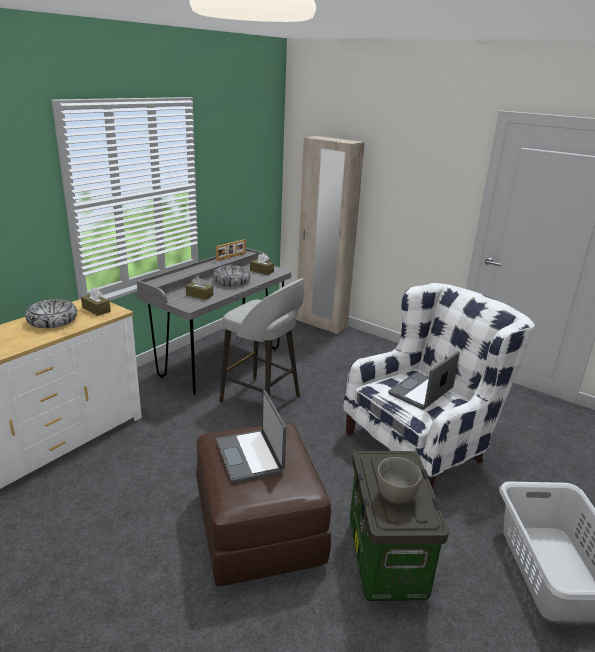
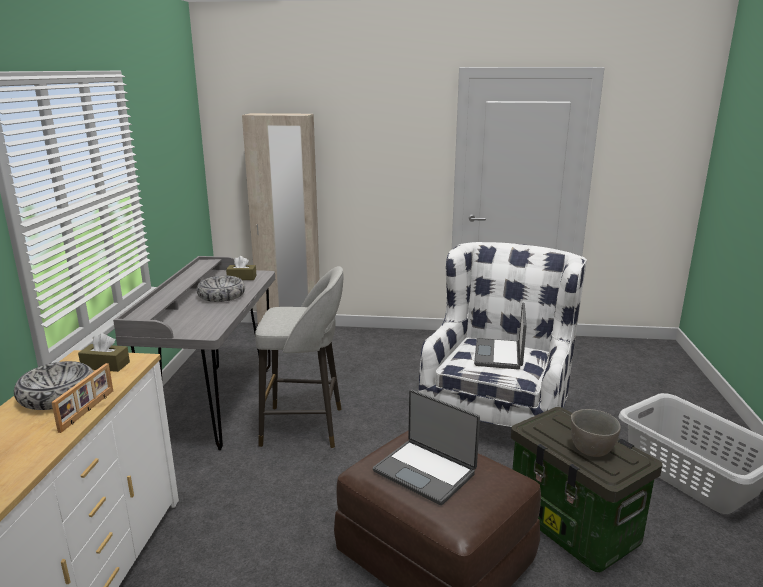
camera: 30 degrees left, 5 degrees down
brown tissue box [186,276,213,300] -> none
picture frame [216,239,246,261] -> picture frame moved to [51,363,113,433]

